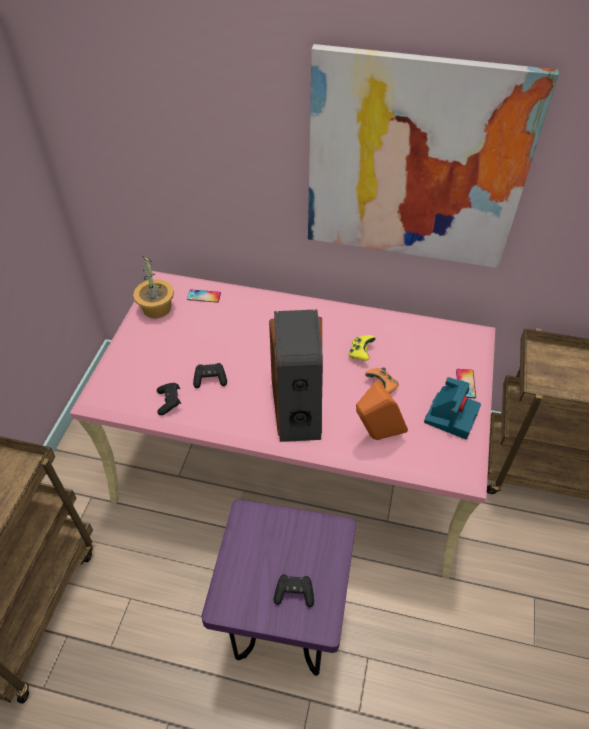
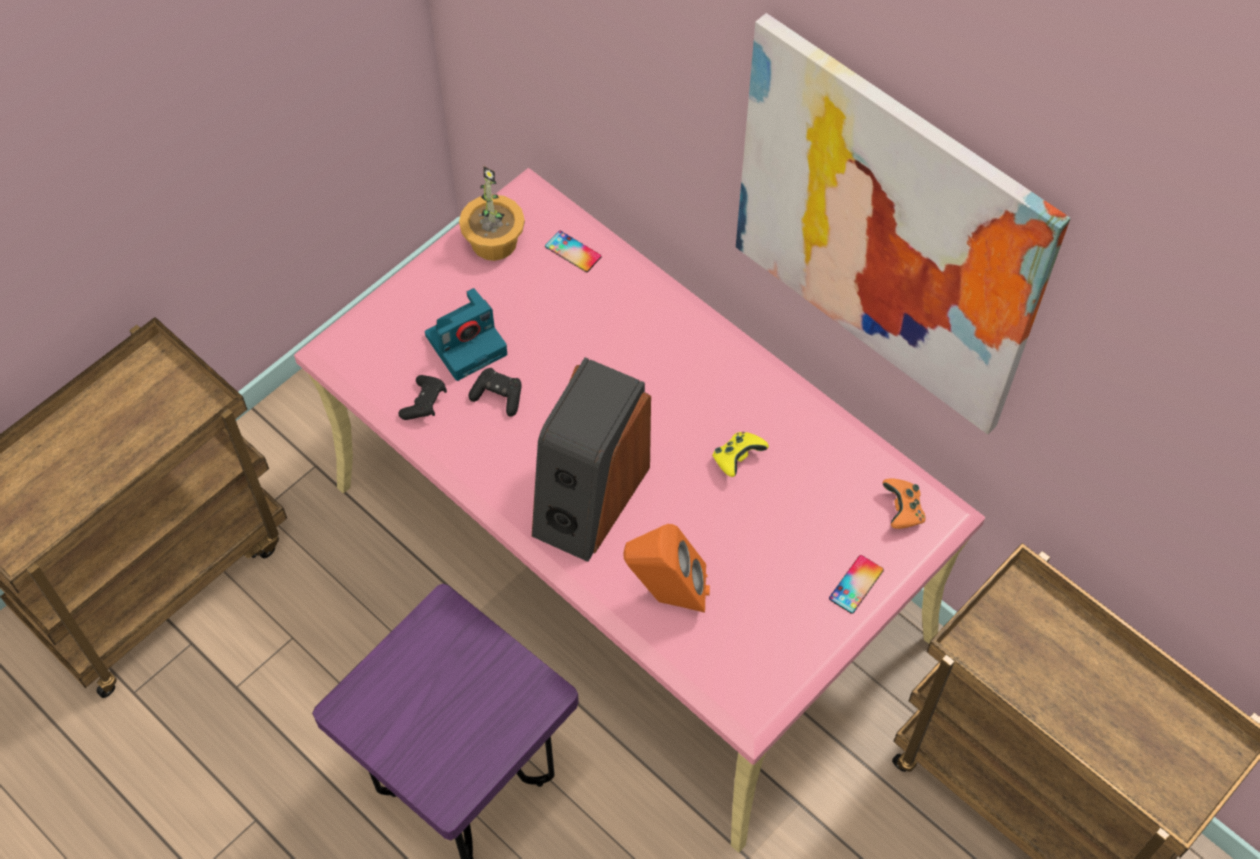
camera: 30 degrees right, 10 degrees up
black game controller [274,574,314,607] -> none
orange game controller [365,367,399,394] -> orange game controller moved to [882,478,926,529]
camera [424,377,481,439] -> camera moved to [425,288,507,381]

